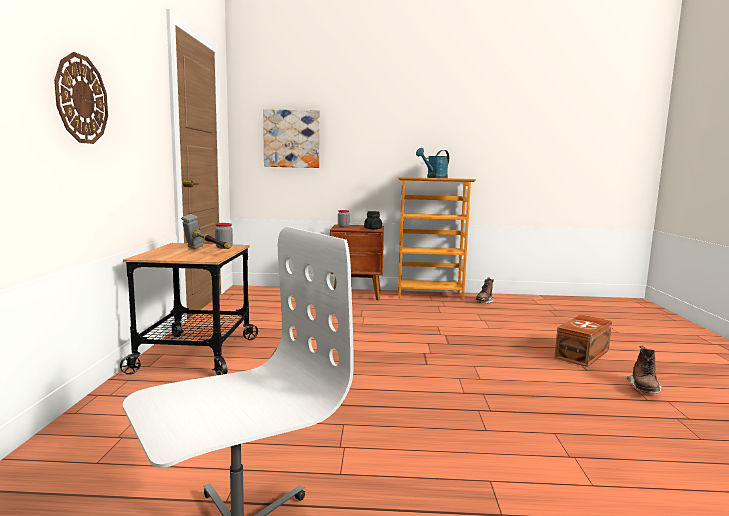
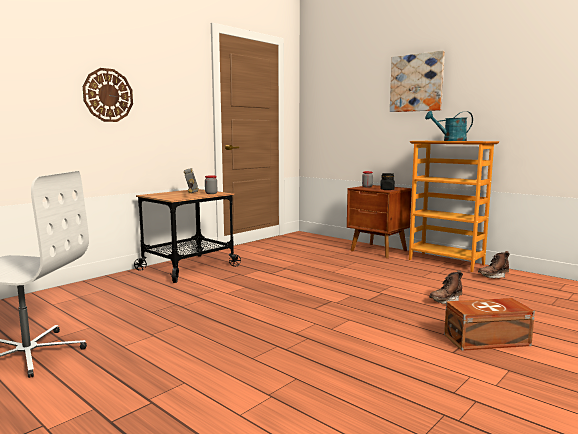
camera: 40 degrees right, 0 degrees up
picture [263,109,320,168] -> picture moved to [390,51,445,112]
brown boot [627,346,662,394] -> brown boot moved to [429,270,463,304]

